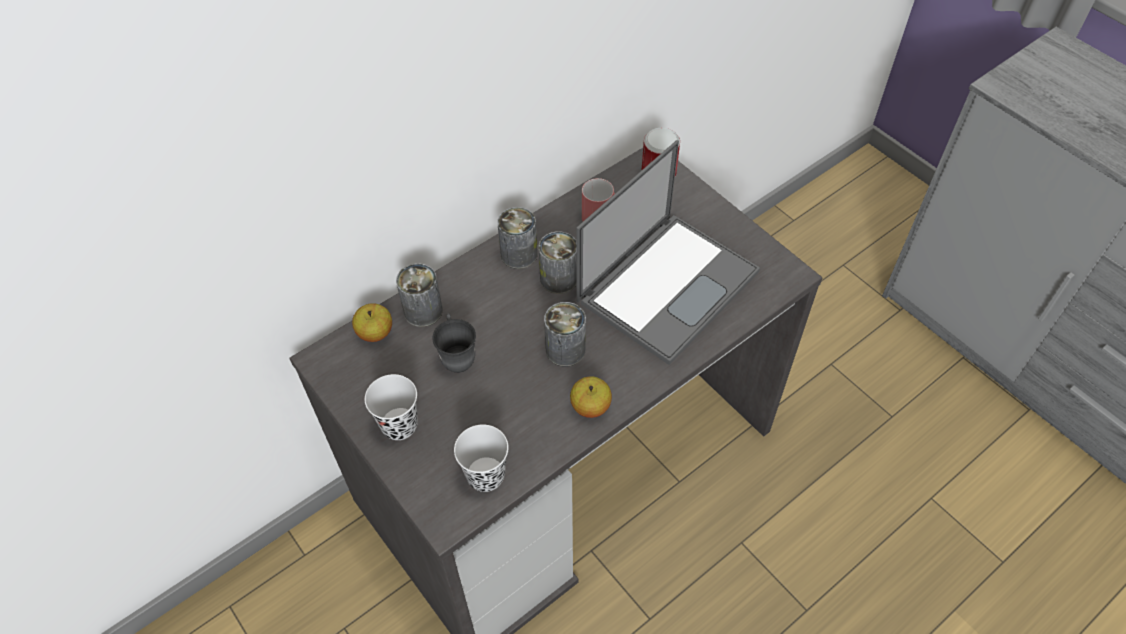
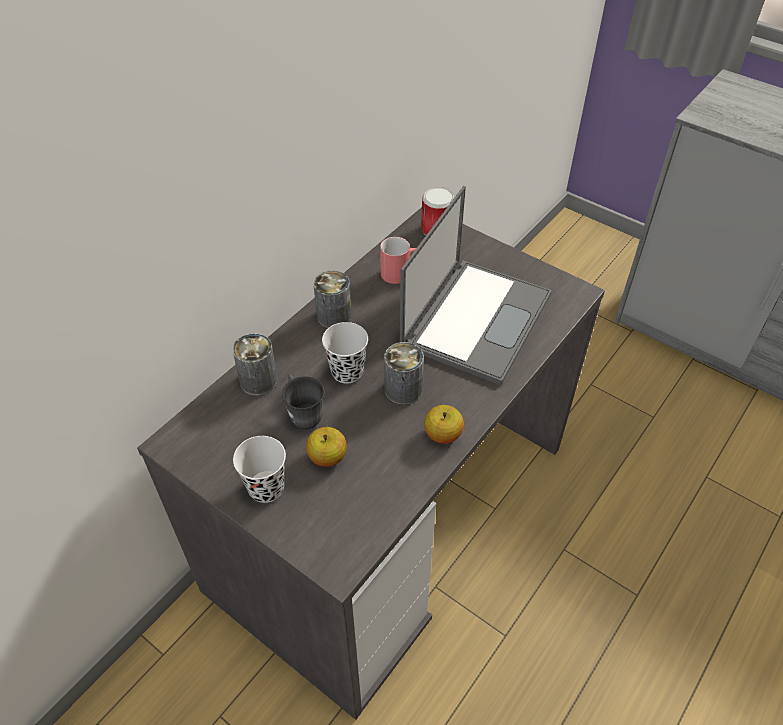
camera: 15 degrees left, 5 degrees down
apple [352,303,392,342] -> apple moved to [306,427,347,467]
black cup [454,424,509,492] -> black cup moved to [322,322,368,384]
can [539,231,576,294] -> none

